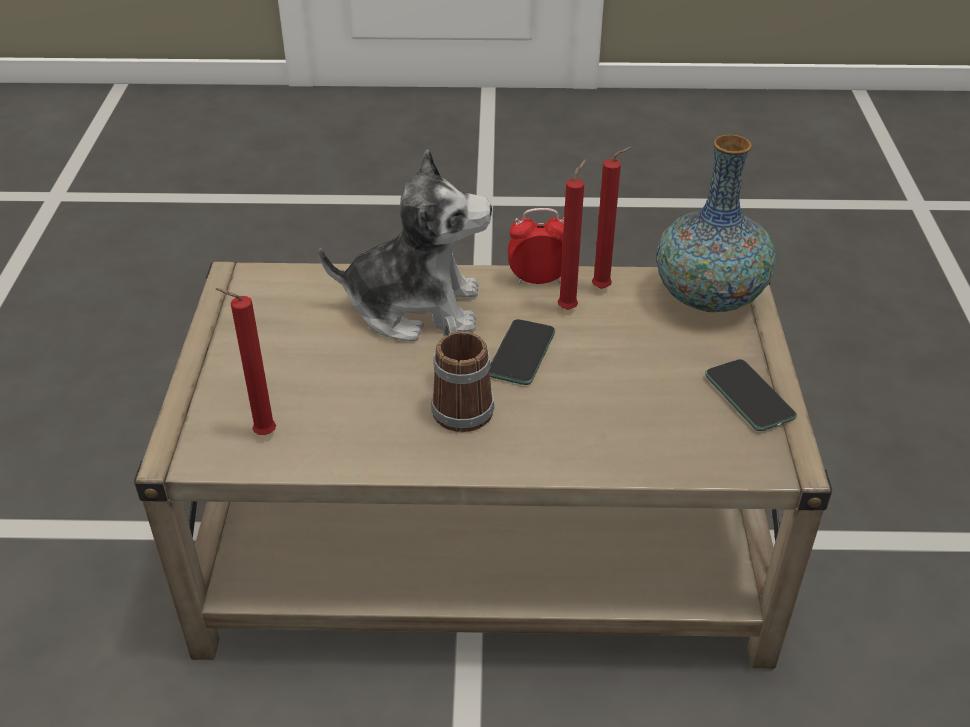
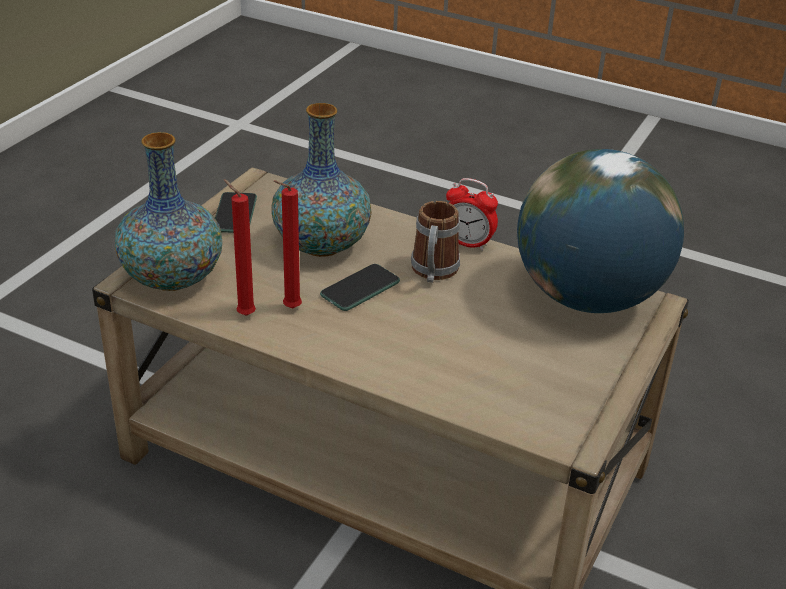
camera: 155 degrees left, 5 degrees down
red candle [216,288,276,435] -> globe [517,149,684,313]
plush toy [319,149,492,342] -> none
alarm clock [508,208,564,284] -> alarm clock moved to [446,178,498,251]
none -> vase [272,103,372,257]

